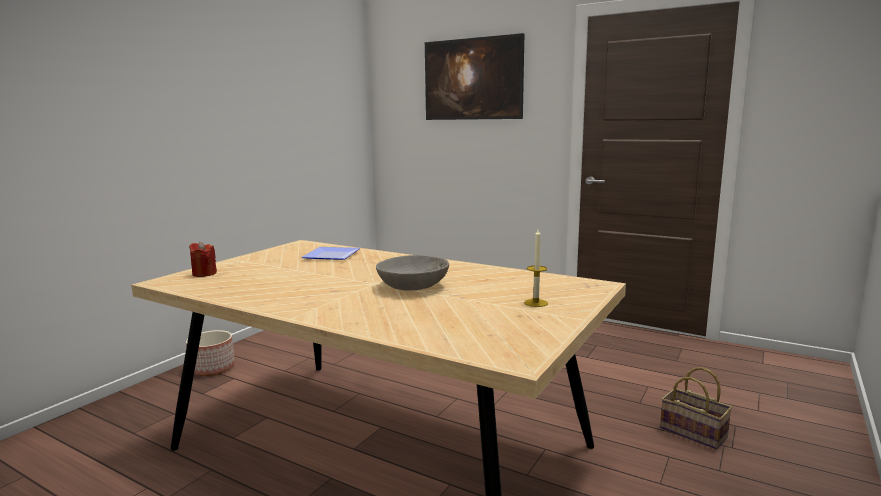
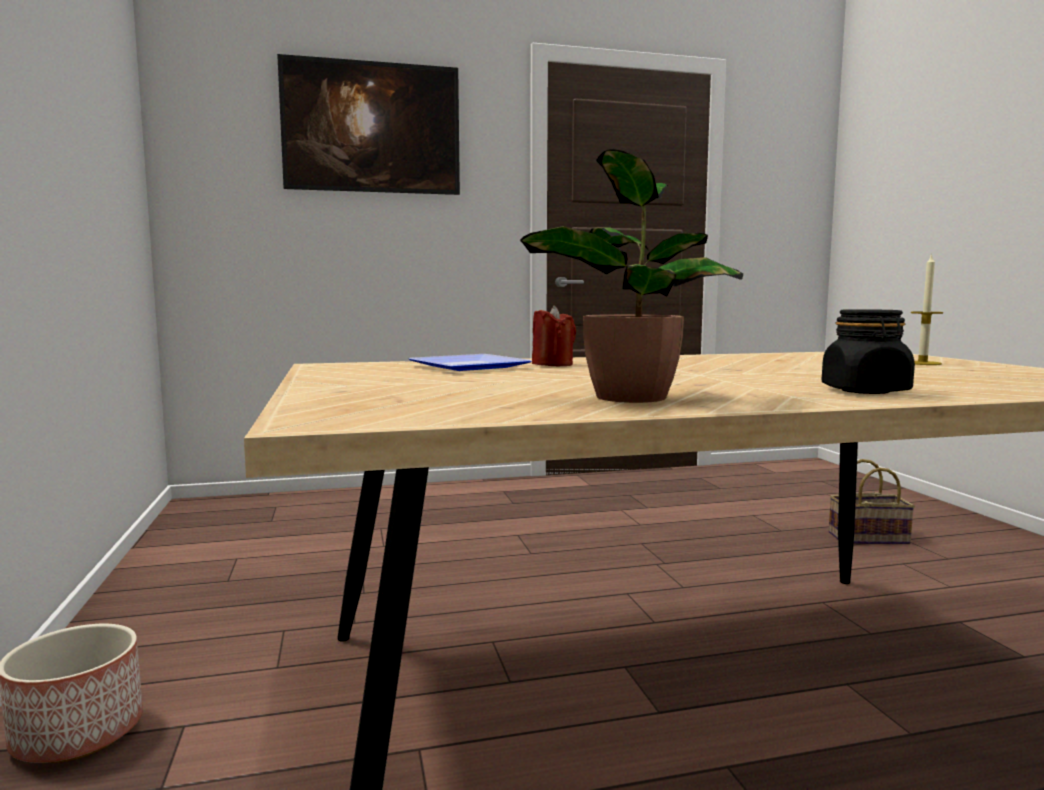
camera: 45 degrees left, 5 degrees down
red candle [189,241,217,277] -> red candle moved to [532,305,576,366]
grey bowl [376,255,449,291] -> none
none -> potted plant [520,149,743,403]
none -> black jar [821,309,915,394]

